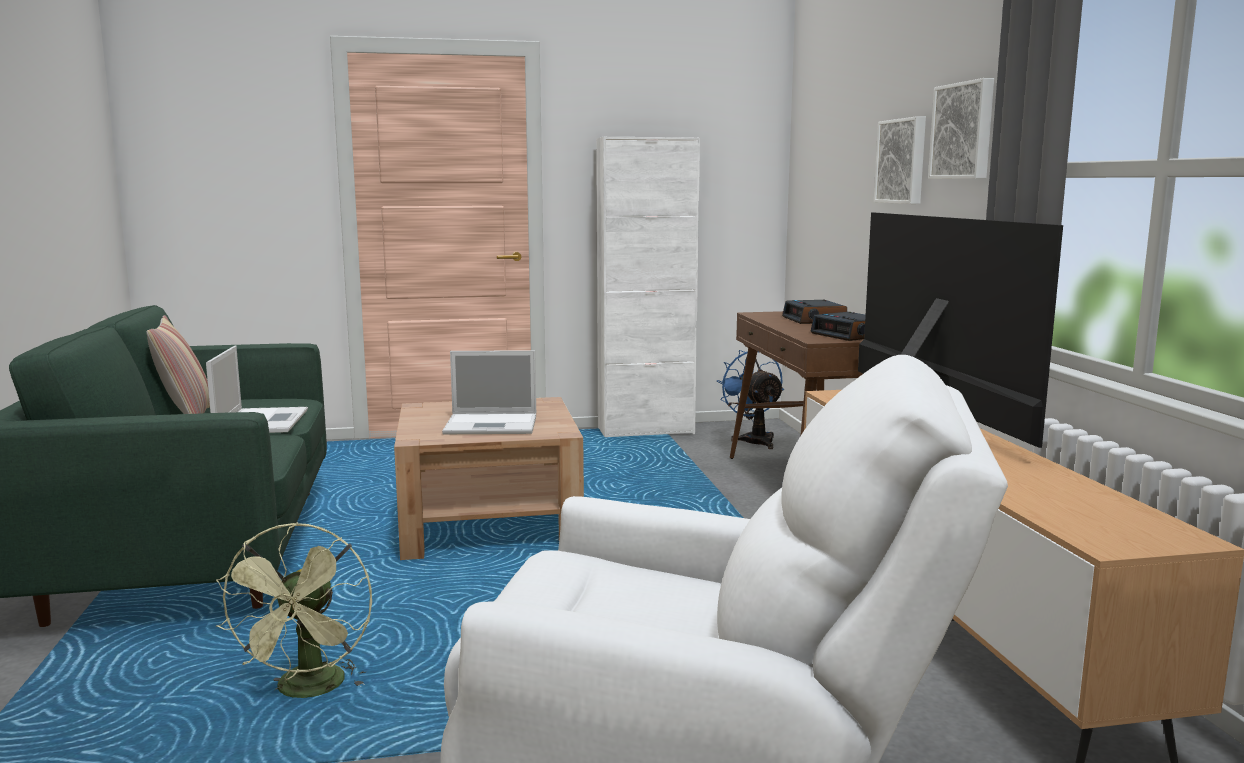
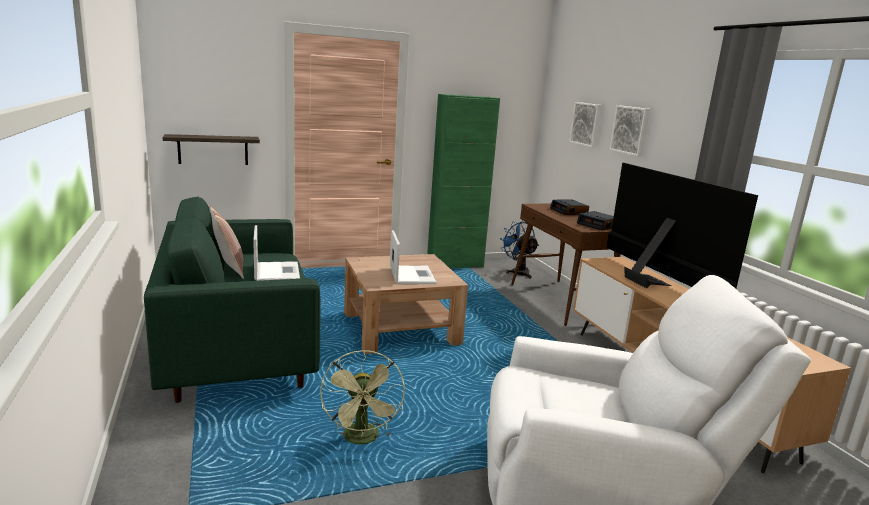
camera: 10 degrees left, 5 degrees up
laptop [442,350,536,434] -> laptop turned 90 degrees counterclockwise [390,230,437,284]
white cabinet [596,137,700,437] -> green cabinet [427,94,500,268]
picture [928,78,994,179] -> picture moved to [569,102,602,147]
none -> shelf [163,134,260,165]

